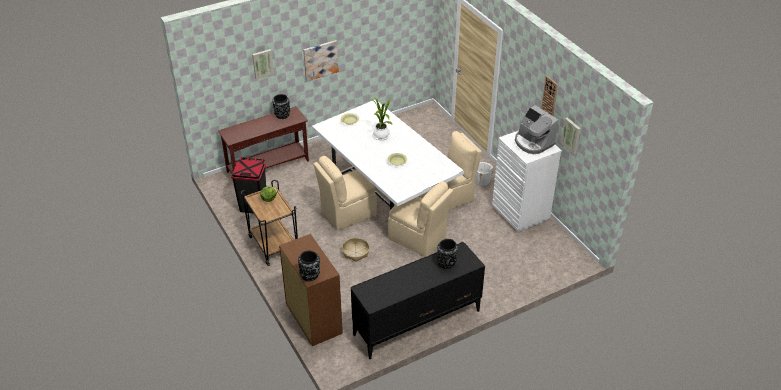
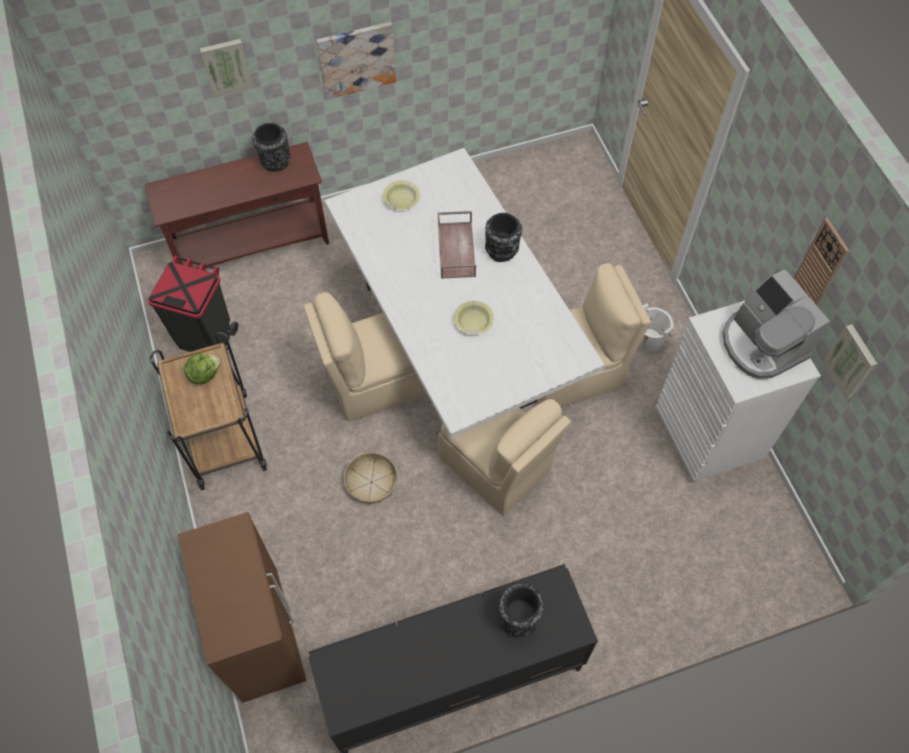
camera: 10 degrees right, 20 degrees up
black vase [298,251,320,281] -> black vase moved to [485,213,522,262]
potted plant [369,97,392,140] -> brown tray [438,211,476,279]

